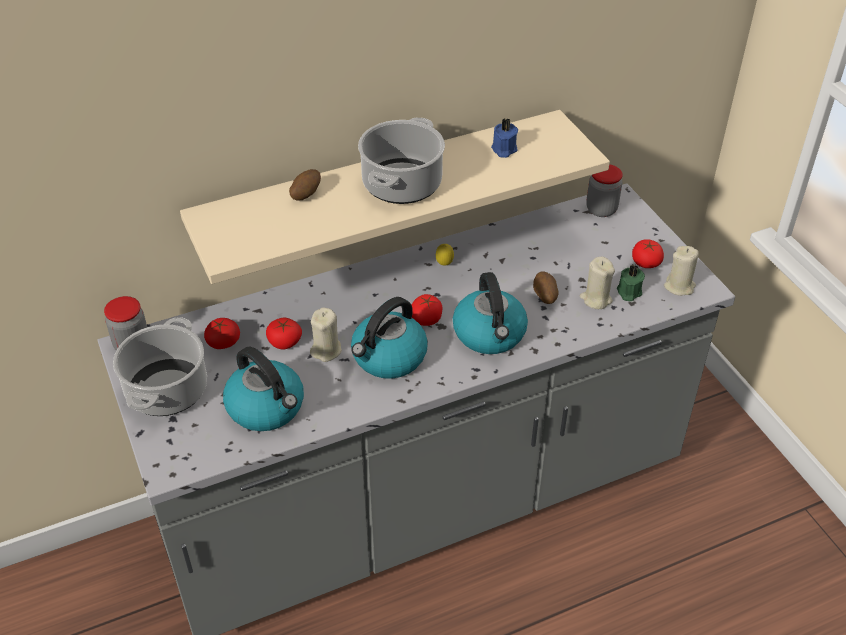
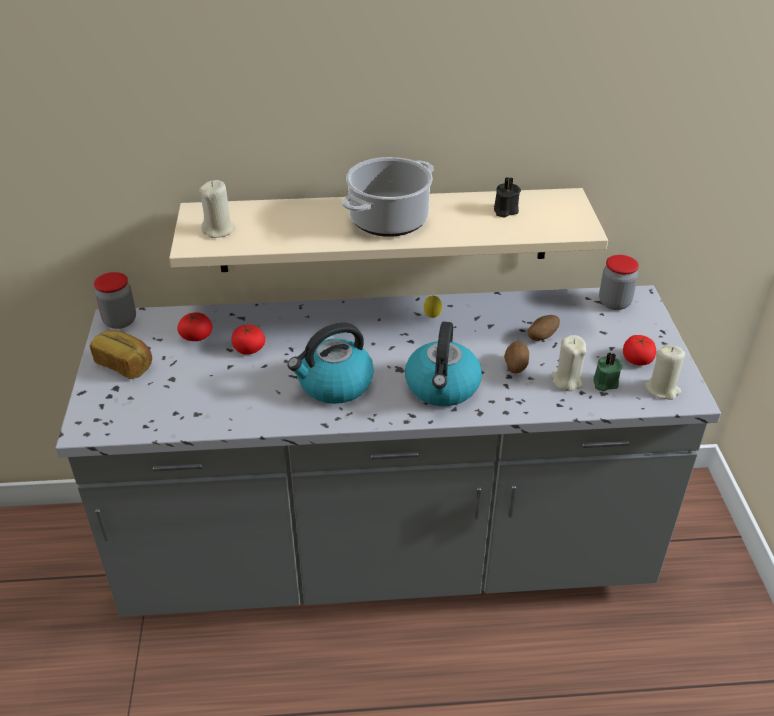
camera: 20 degrees right, 5 degrees down
cooking pot [113,317,207,416] -> bread [90,330,152,379]
kettle [223,347,304,431] -> none
potato [289,169,321,201] -> potato moved to [528,315,560,341]
beige candle [310,307,342,362] -> beige candle moved to [199,180,236,238]
tomato [412,294,443,326] -> none
blue candle [491,118,518,158] -> black candle [494,177,521,217]

